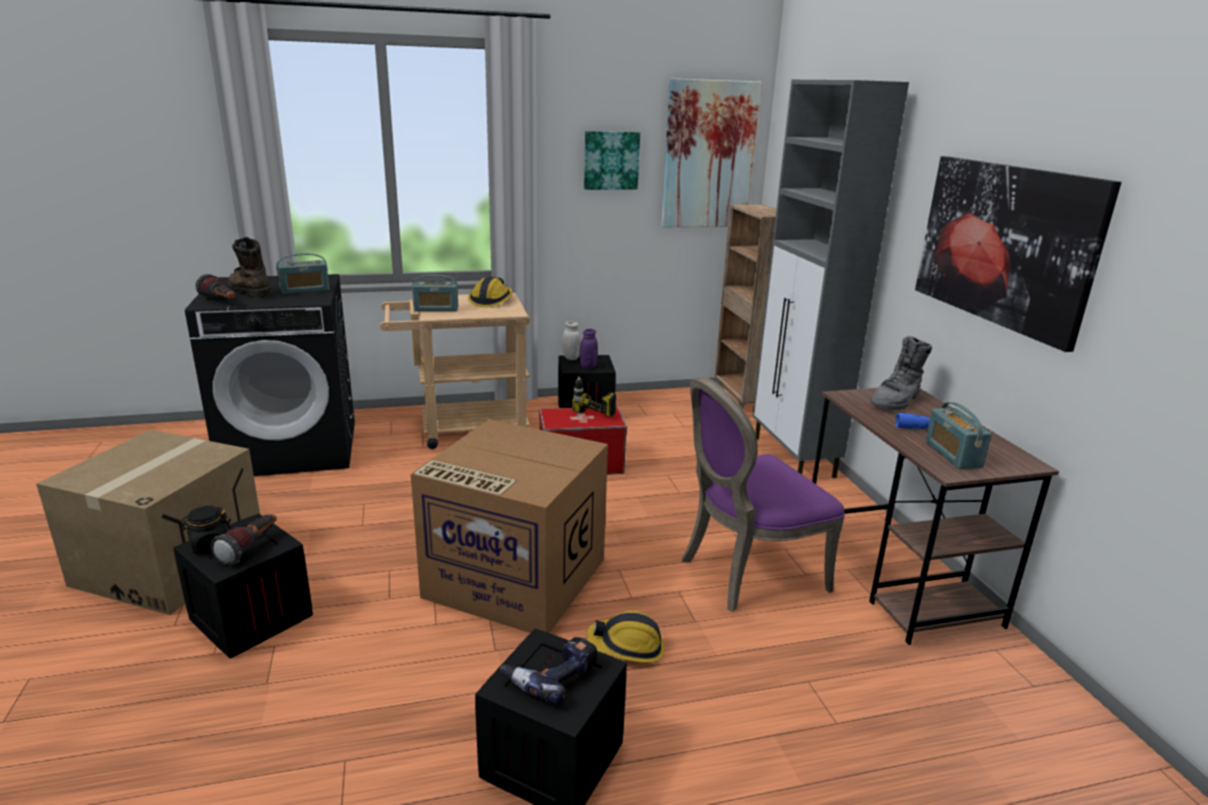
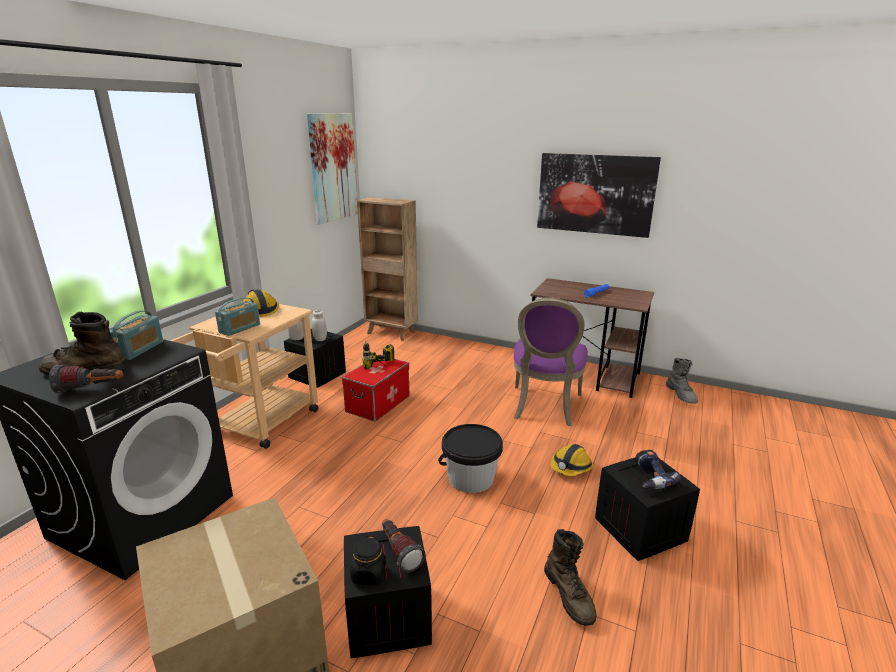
camera: 50 degrees left, 0 degrees up
cardboard box [411,419,608,633] -> black bucket [438,424,503,493]
purple jar [580,329,598,369] -> white jar [312,310,327,341]
picture [584,131,640,190] -> none
grey cabinet [753,80,909,478] -> none
grey boot [870,336,932,410] -> grey boot moved to [666,358,698,404]
radio [925,402,992,469] -> none
none -> brown boot [544,529,597,626]

